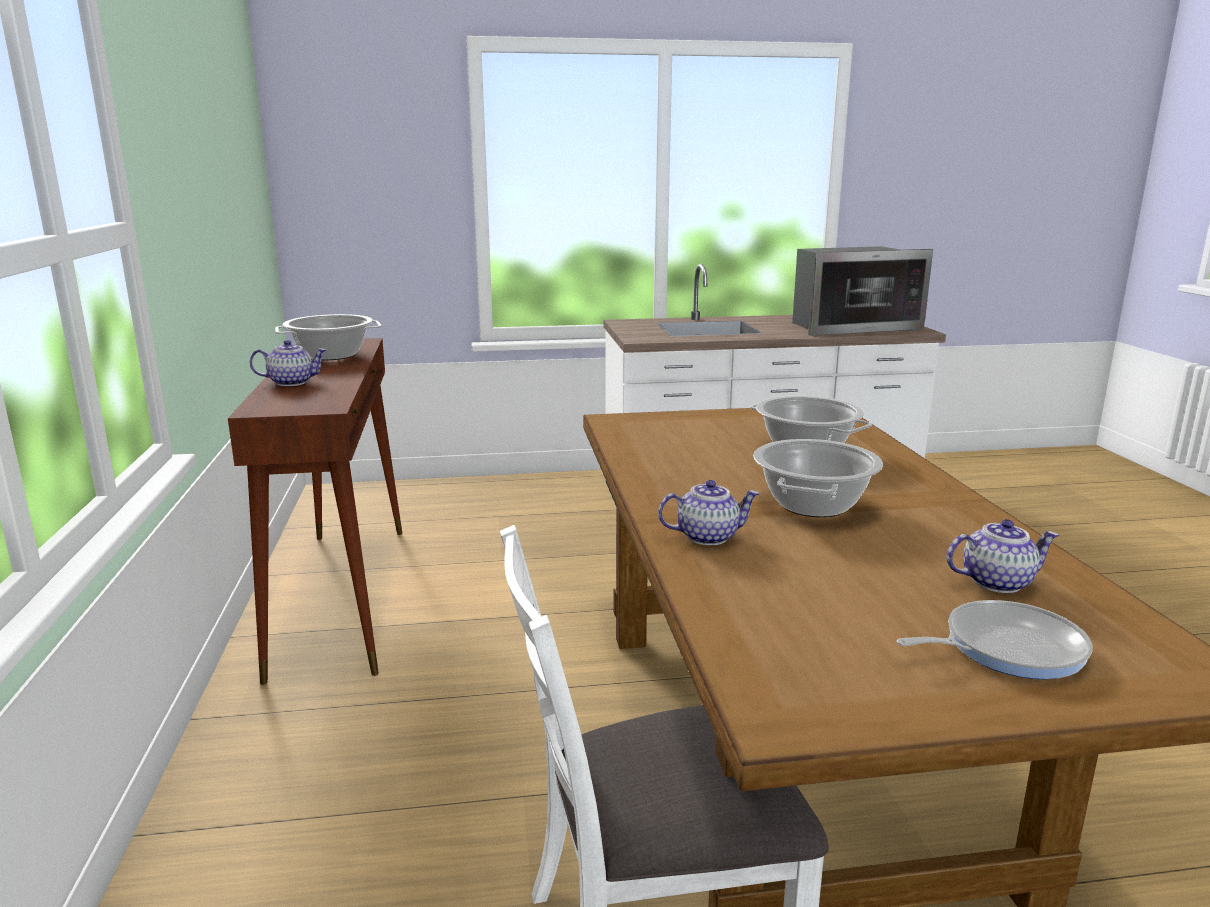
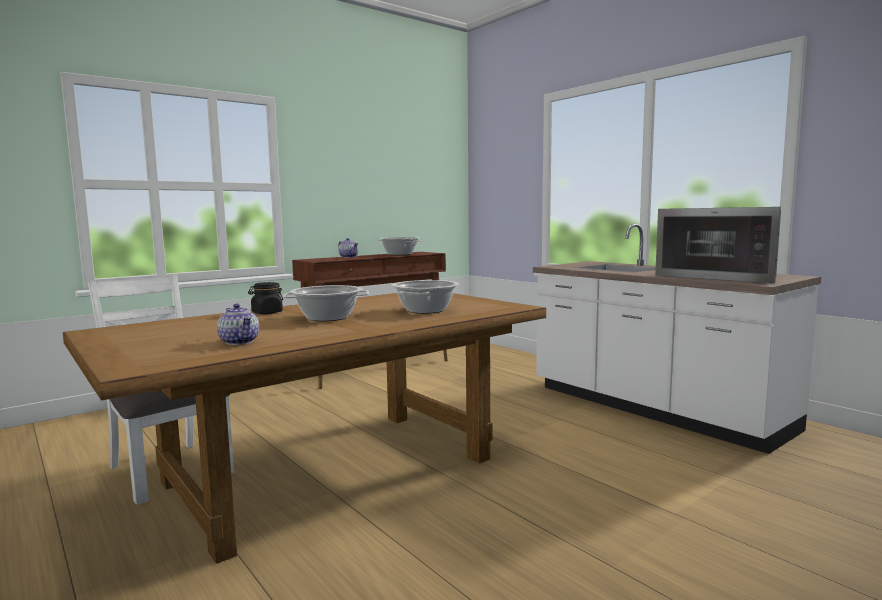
camera: 60 degrees right, 10 degrees down
teapot [658,480,760,545] -> black jar [248,282,283,314]
frying pan [897,600,1093,679] -> none

